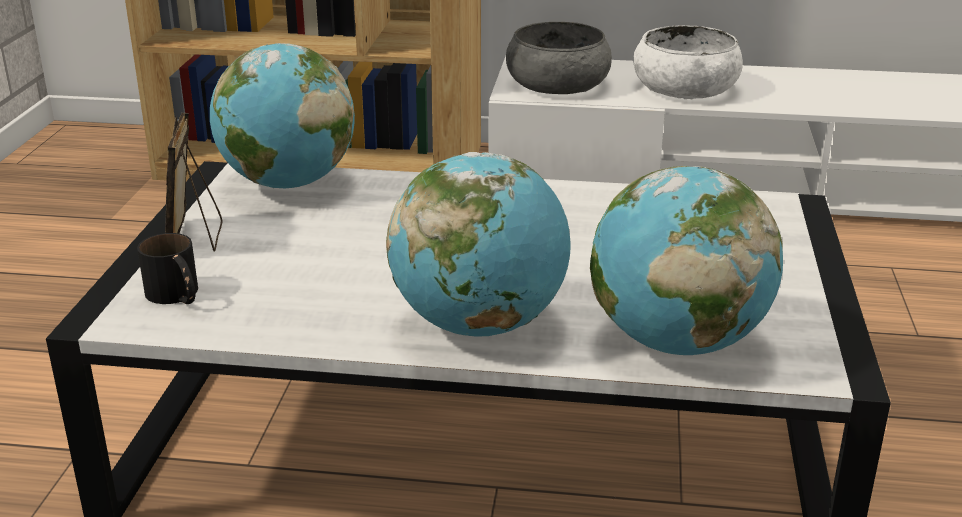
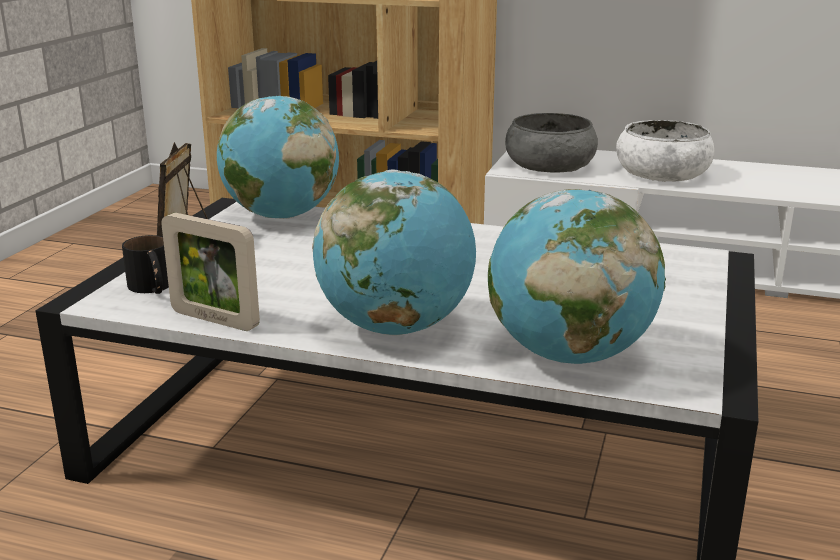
camera: 10 degrees right, 5 degrees down
none -> picture frame [162,213,260,331]

